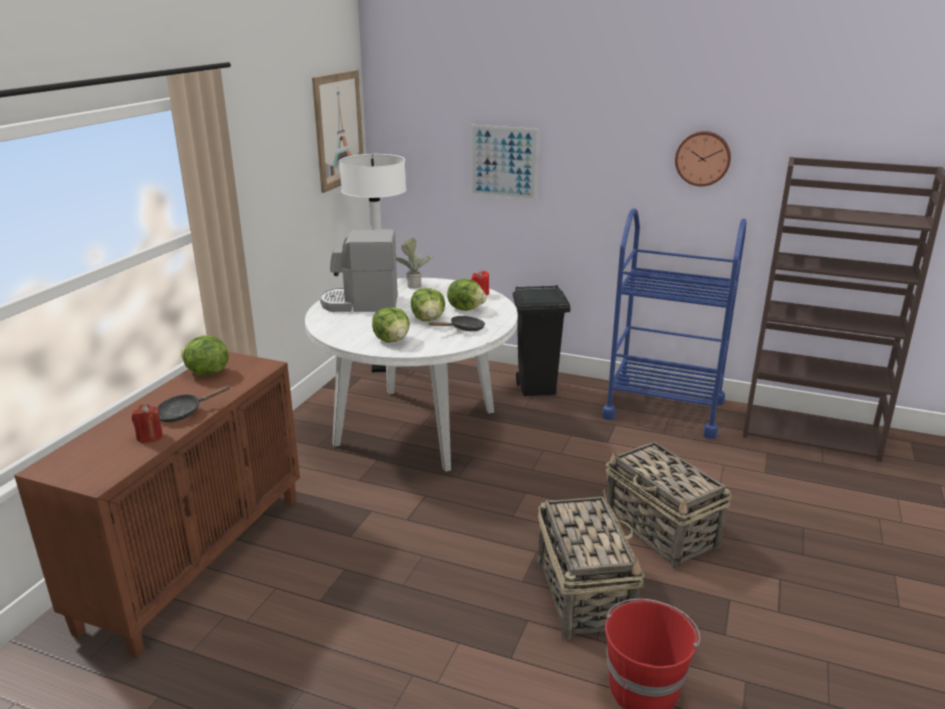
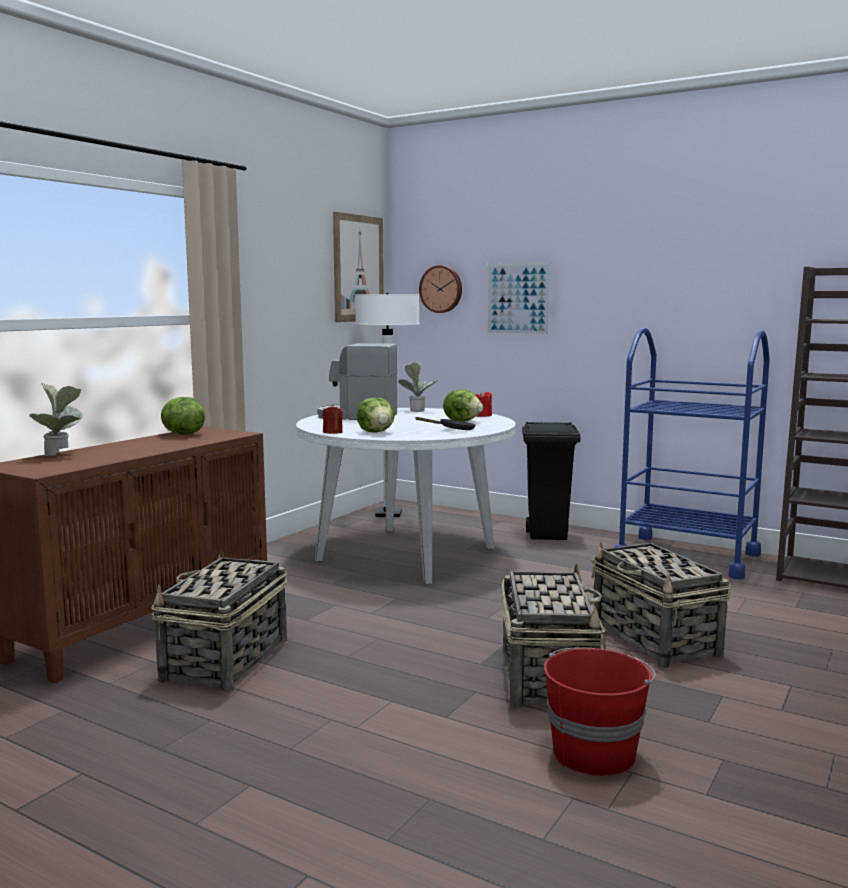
camera: 10 degrees right, 15 degrees down
red candle [132,404,163,443] -> red candle moved to [322,404,343,434]
black frying pan [158,385,231,422] -> none
lettuce [411,288,445,321] -> none
wall clock [675,131,731,186] -> wall clock moved to [419,265,462,313]
none -> potted plant [29,383,83,456]
none -> basket [151,549,288,692]

